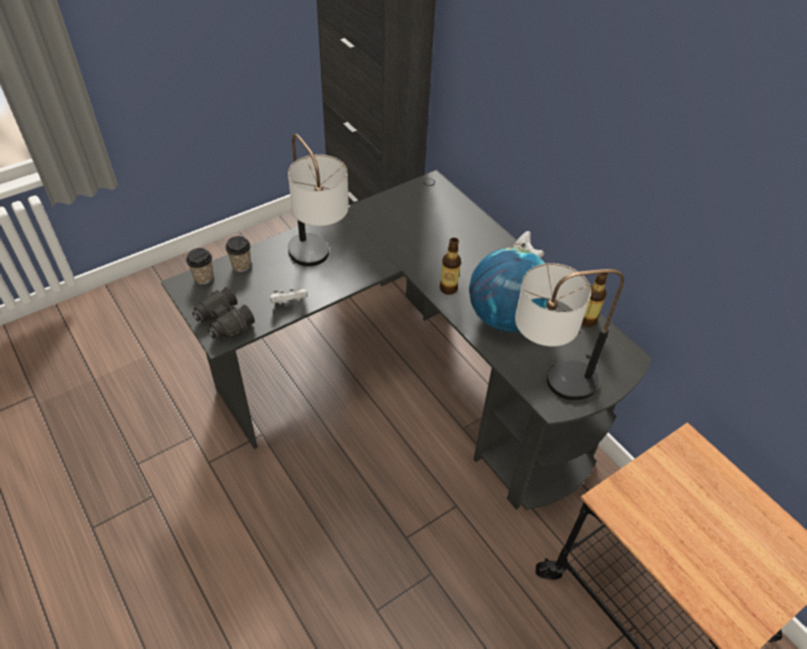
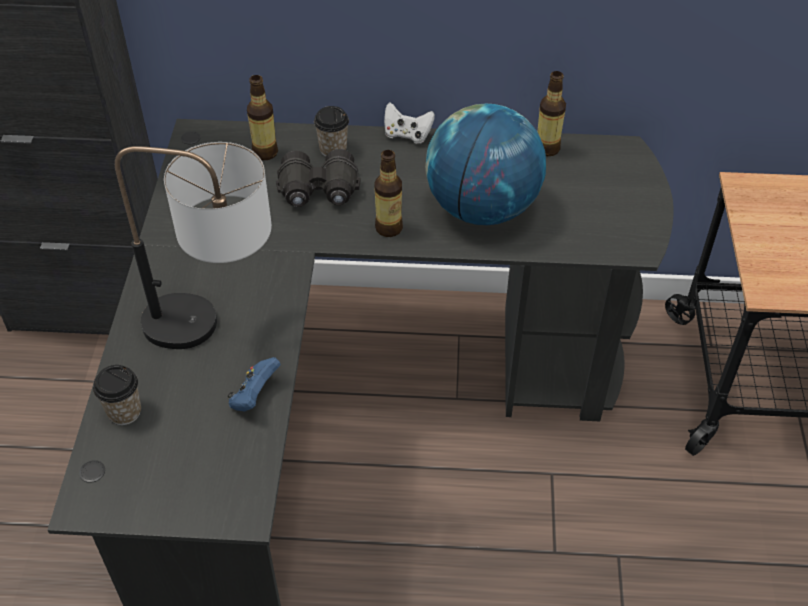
camera: 50 degrees left, 0 degrees up
cup [186,248,213,284] -> cup moved to [314,106,349,156]
black binoculars [192,287,255,340] -> black binoculars moved to [276,149,361,207]
white game controller [270,289,308,305] -> blue game controller [227,357,281,411]
table lamp [515,263,624,400] -> none
none -> bottle [247,75,278,160]

